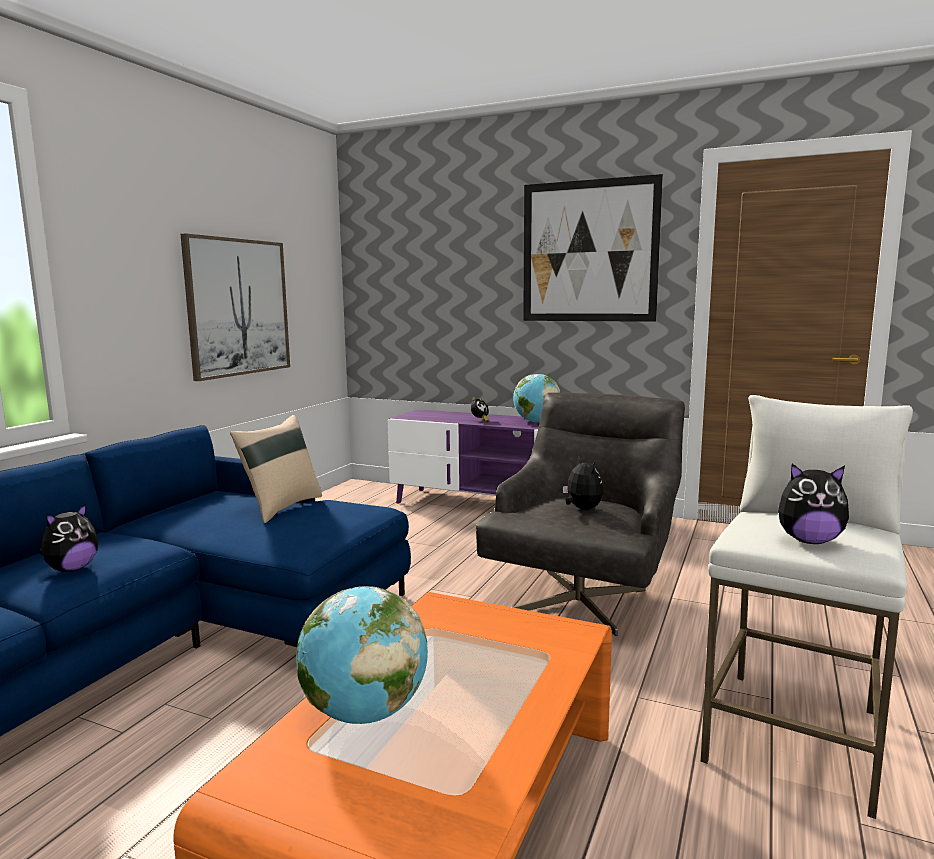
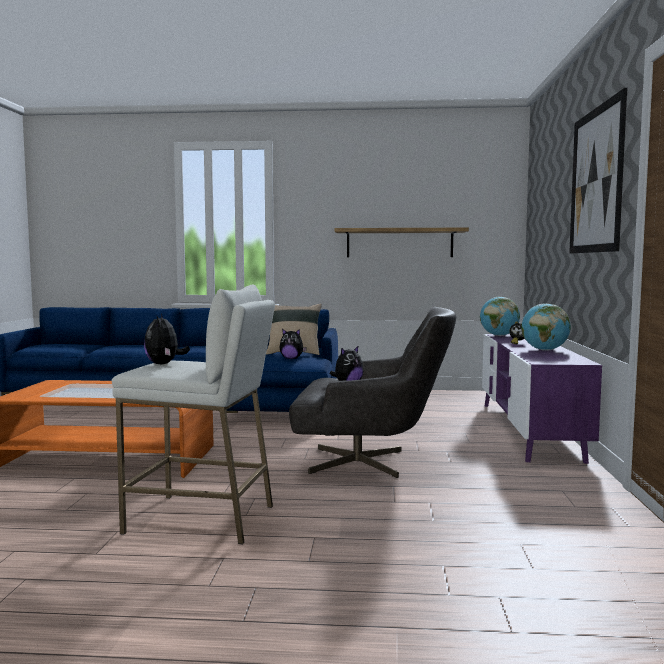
camera: 70 degrees right, 5 degrees down
plush toy [39,503,99,572] -> plush toy moved to [279,329,307,359]
picture [181,233,290,381] -> shelf [334,228,469,257]
globe [296,586,428,724] -> globe moved to [480,297,520,336]

